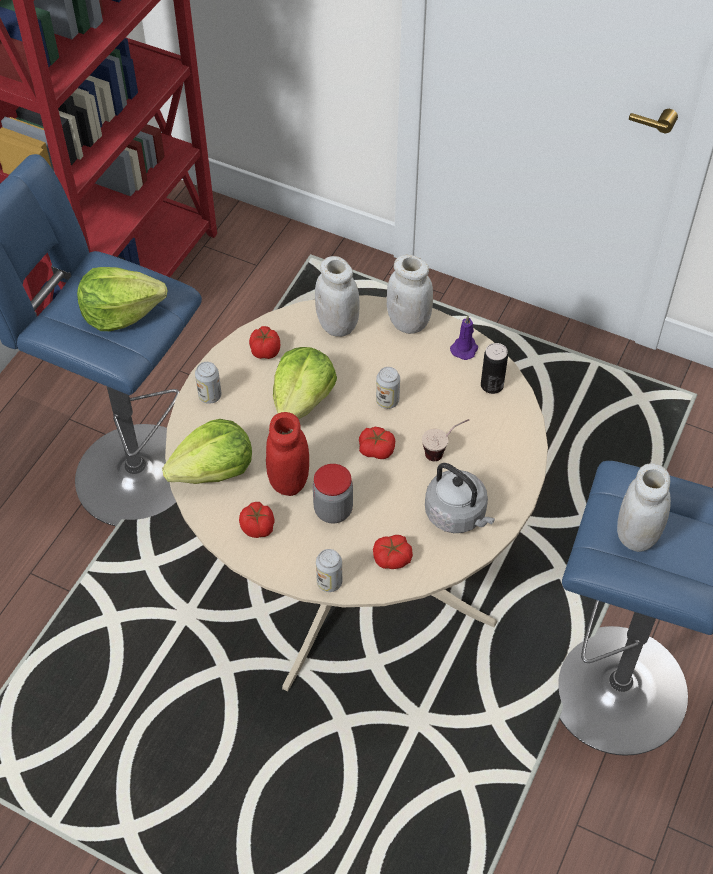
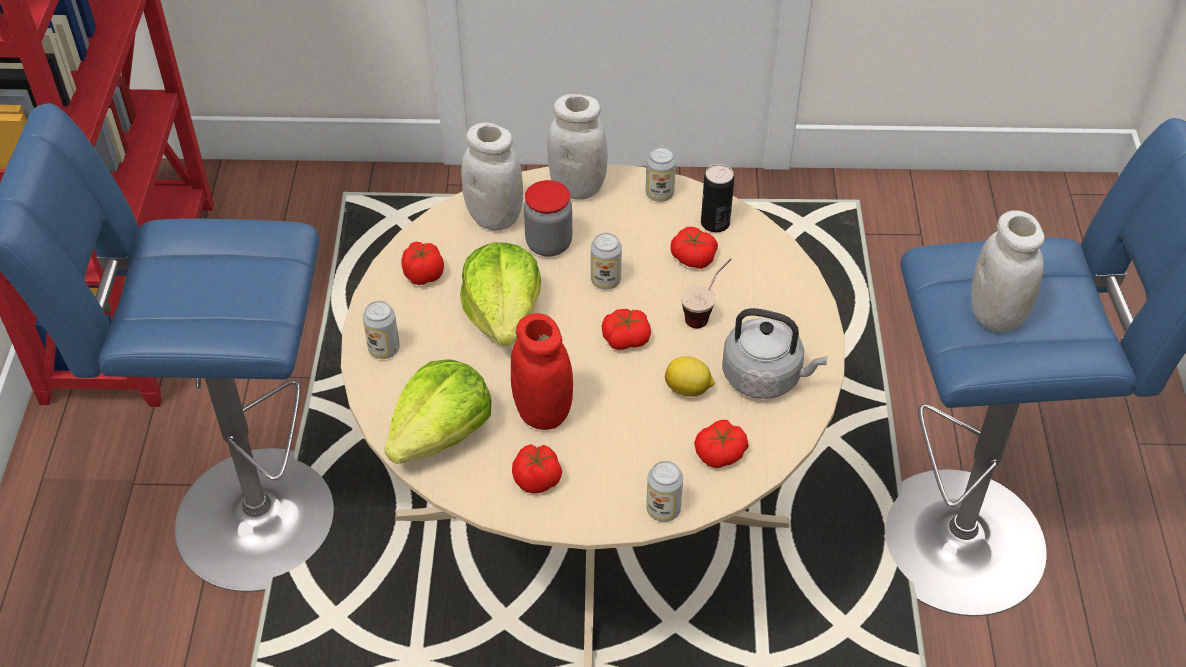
camera: 25 degrees left, 5 degrees down
lettuce [77,267,167,331] -> none
jar [313,464,353,524] -> jar moved to [524,180,572,257]
purple candle [450,316,478,360] -> can [646,147,676,202]
none -> lemon [665,356,714,397]
none -> tomato [671,227,718,269]

